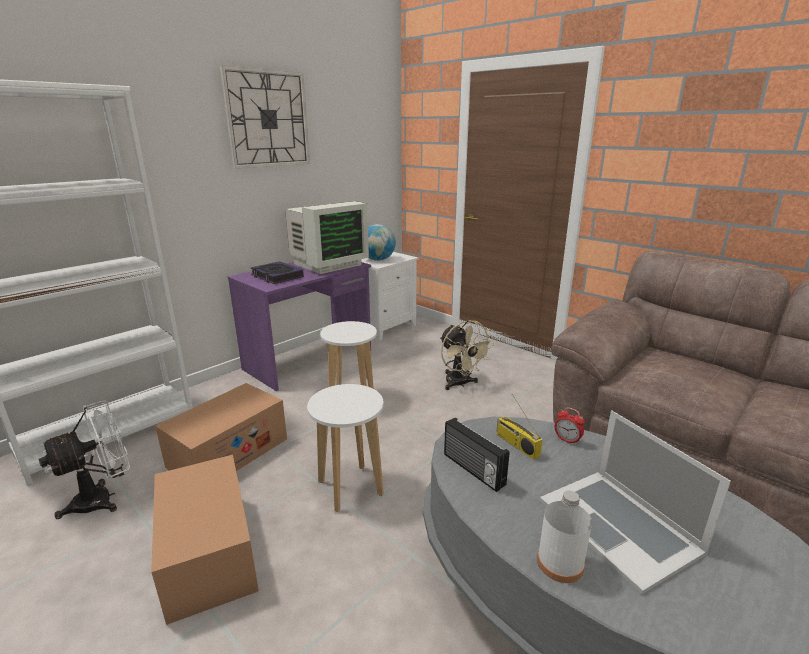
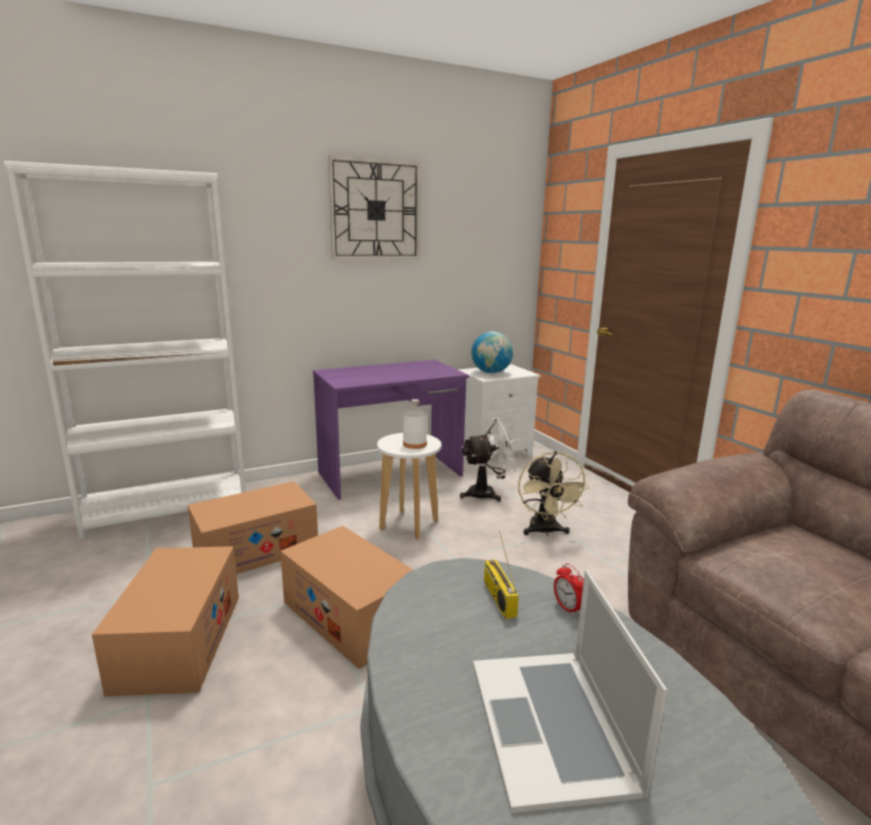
camera: 20 degrees right, 5 degrees down
white fan [38,400,130,519] -> white fan moved to [460,418,521,502]
book [251,261,304,284] -> none
monitor [285,201,369,274] -> none
white stool [307,384,384,512] -> cardboard box [280,526,413,669]
radio [444,417,509,492] -> none
white bottle [537,491,592,583] -> white bottle moved to [403,399,427,449]

